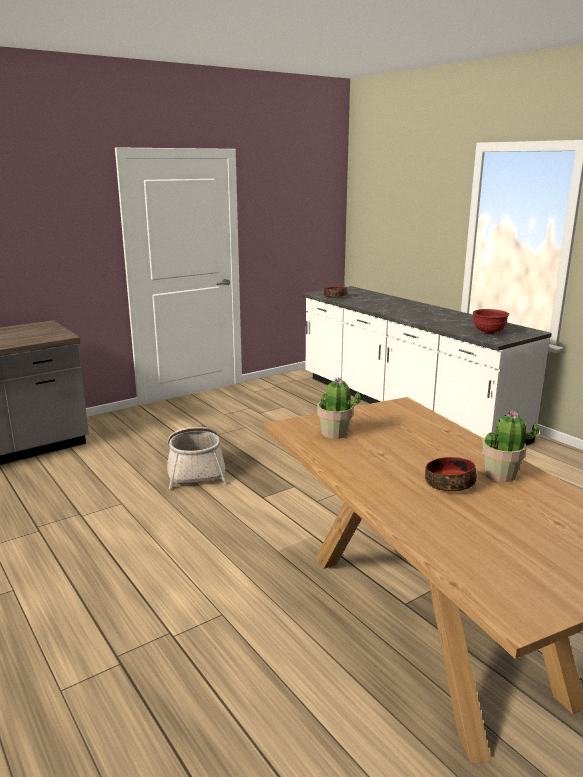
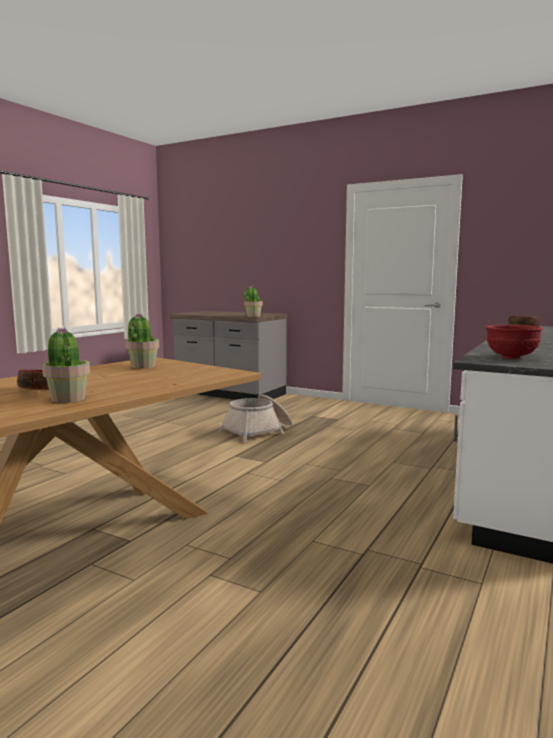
camera: 65 degrees right, 10 degrees down
none -> potted plant [243,286,263,317]

